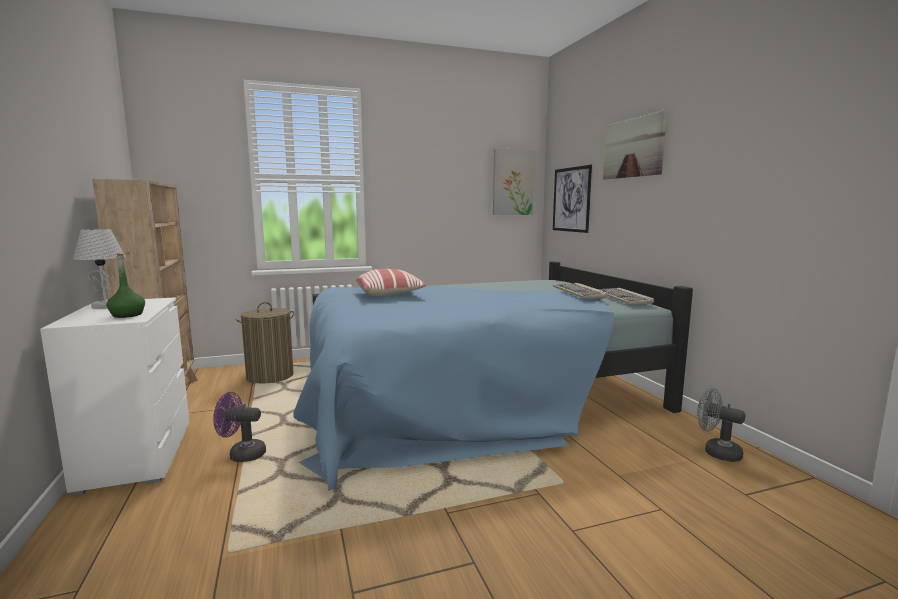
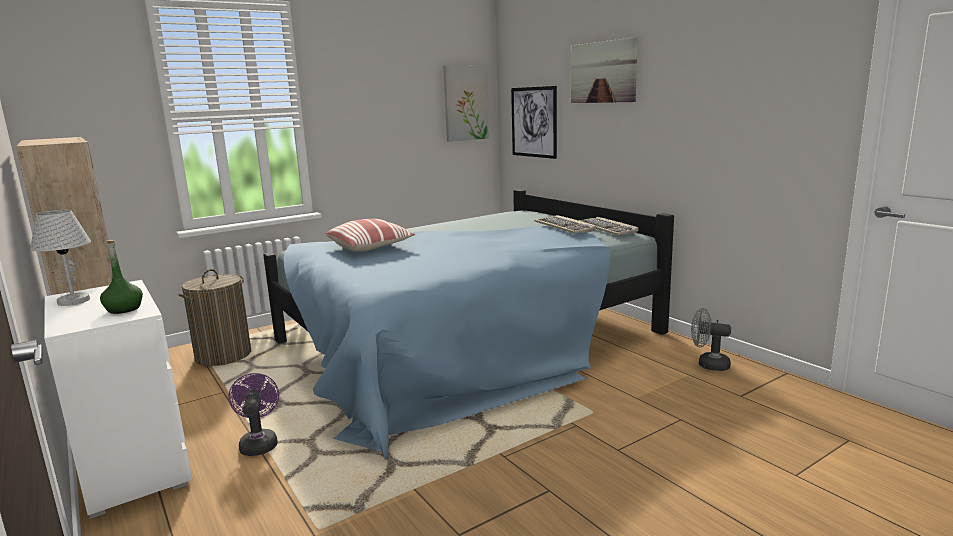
camera: 15 degrees left, 5 degrees up
purple fan [213,392,266,462] -> purple fan turned 90 degrees clockwise [228,373,279,456]

